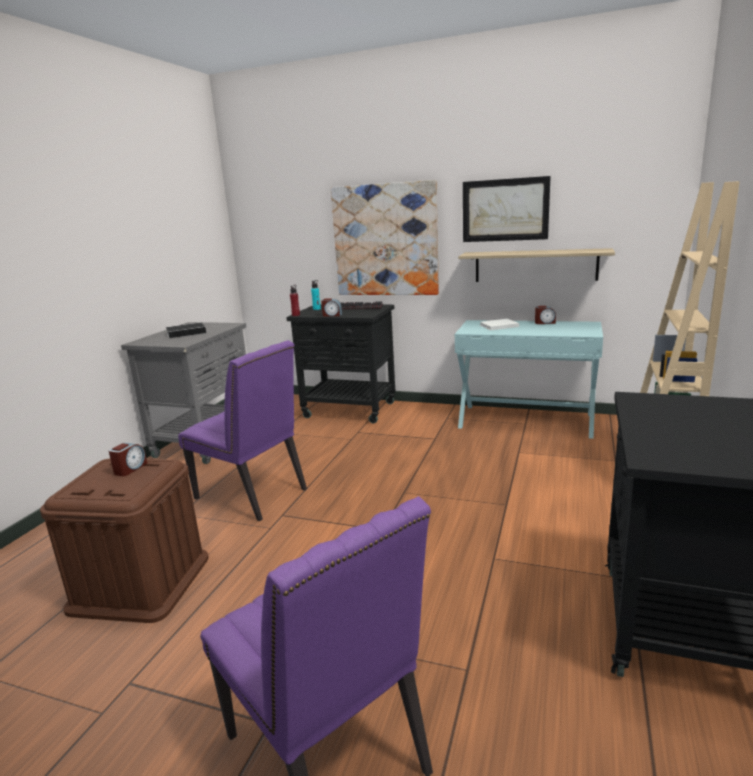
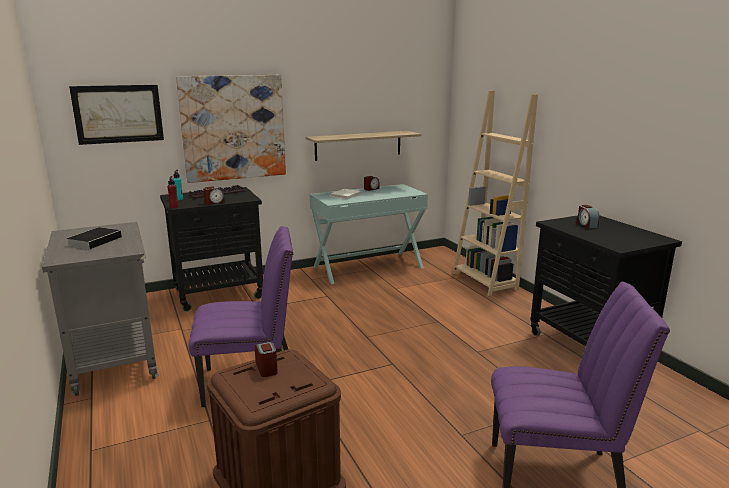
camera: 45 degrees left, 0 degrees up
picture [463,176,551,242] -> picture moved to [69,85,164,145]
none -> alarm clock [577,205,600,228]

